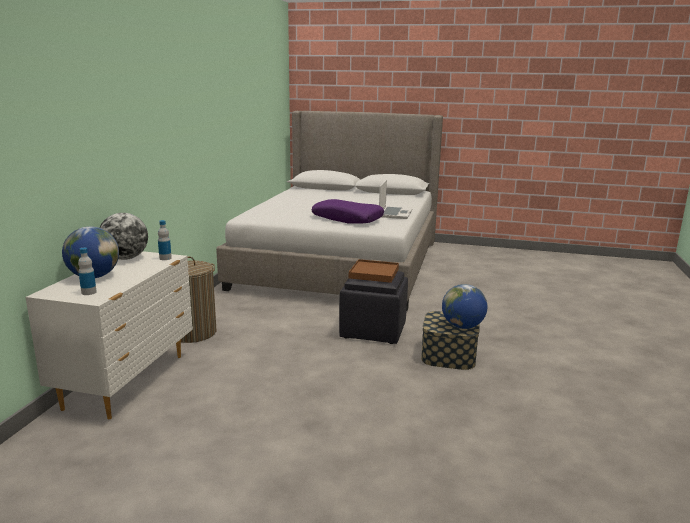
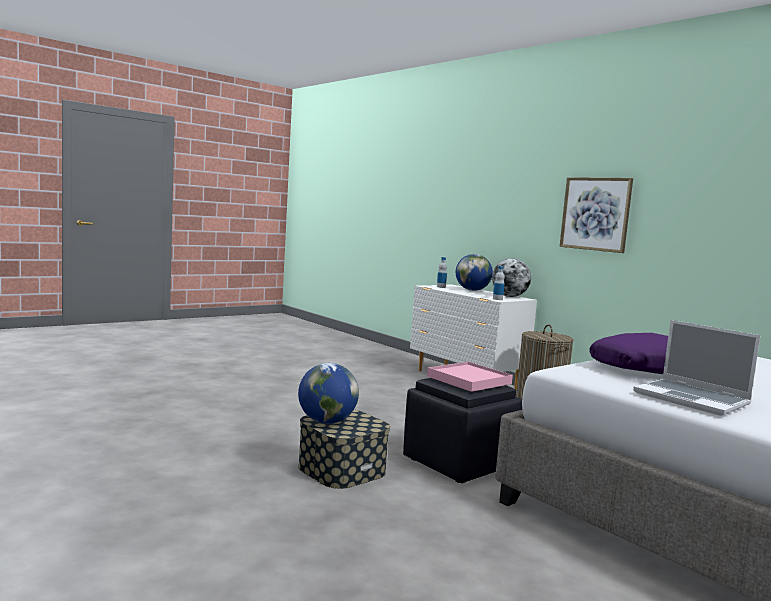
camera: 125 degrees right, 10 degrees down
brown tray [349,259,399,283] -> pink tray [427,362,513,392]
none -> picture [560,177,633,253]

